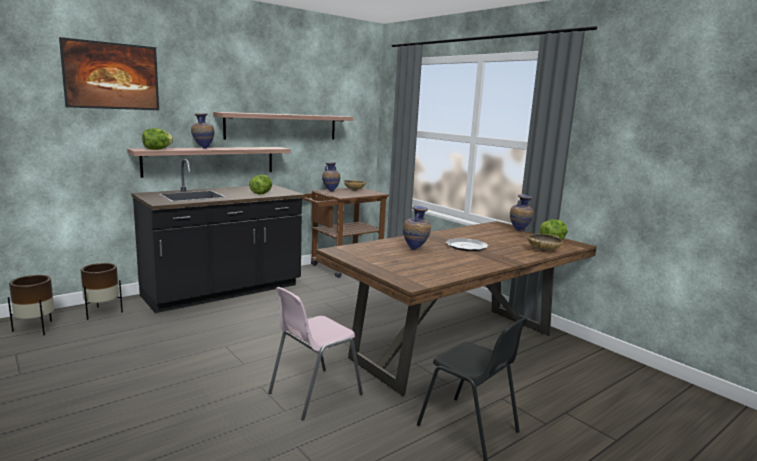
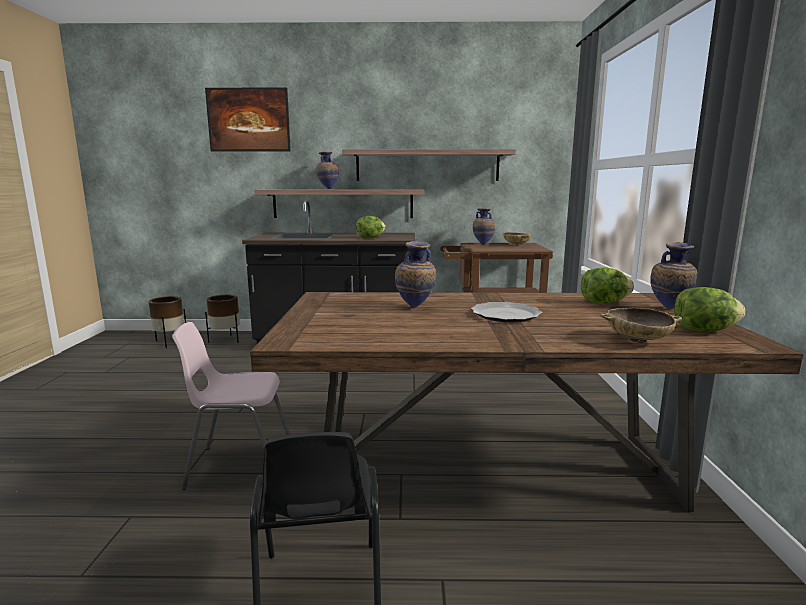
camera: 40 degrees right, 0 degrees up
lettuce [142,128,173,150] -> lettuce moved to [581,268,634,304]

